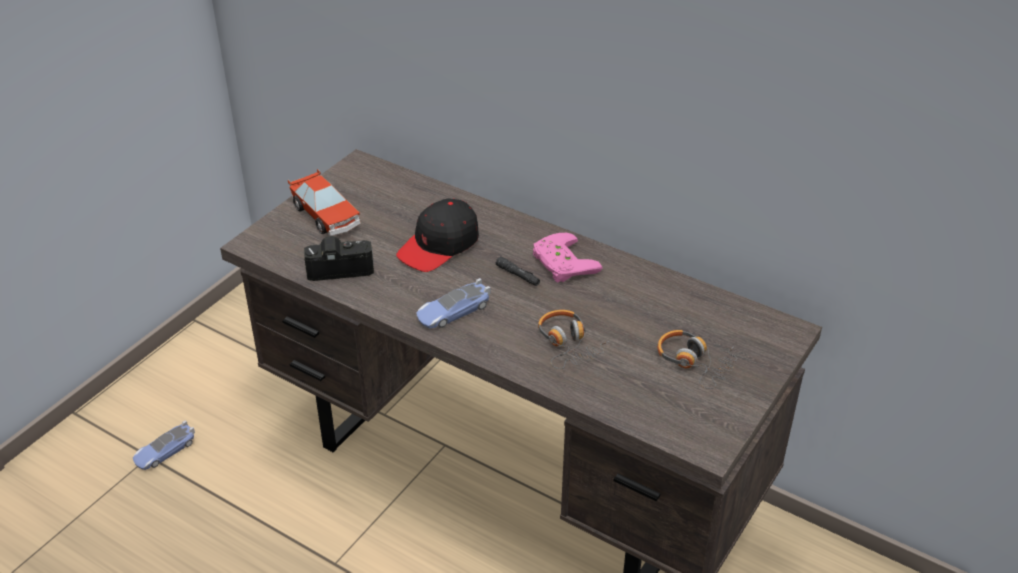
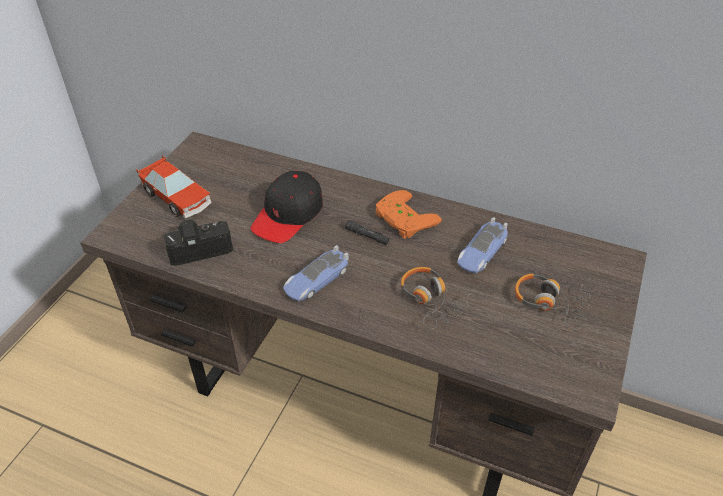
camera: 10 degrees left, 5 degrees up
toy car [133,420,195,470] -> toy car moved to [457,217,508,273]
pink game controller [533,233,602,283] -> orange game controller [376,190,441,239]

